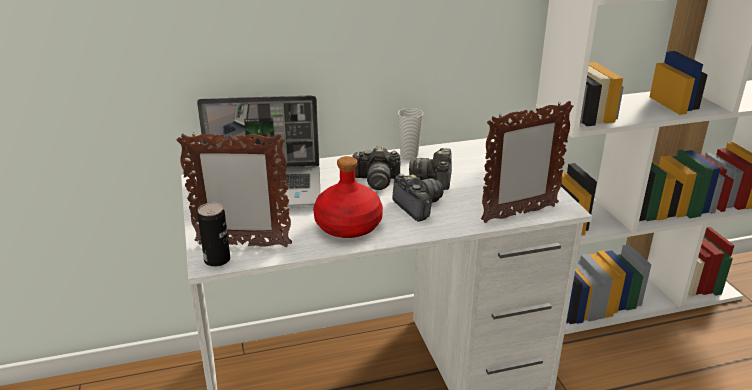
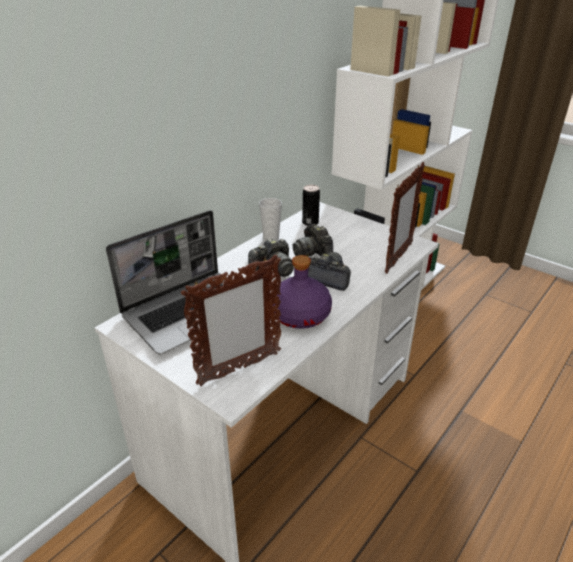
camera: 35 degrees left, 5 degrees up
can [197,203,230,267] -> can moved to [302,185,320,226]
red bottle [313,156,383,238] -> purple bottle [270,255,332,329]

